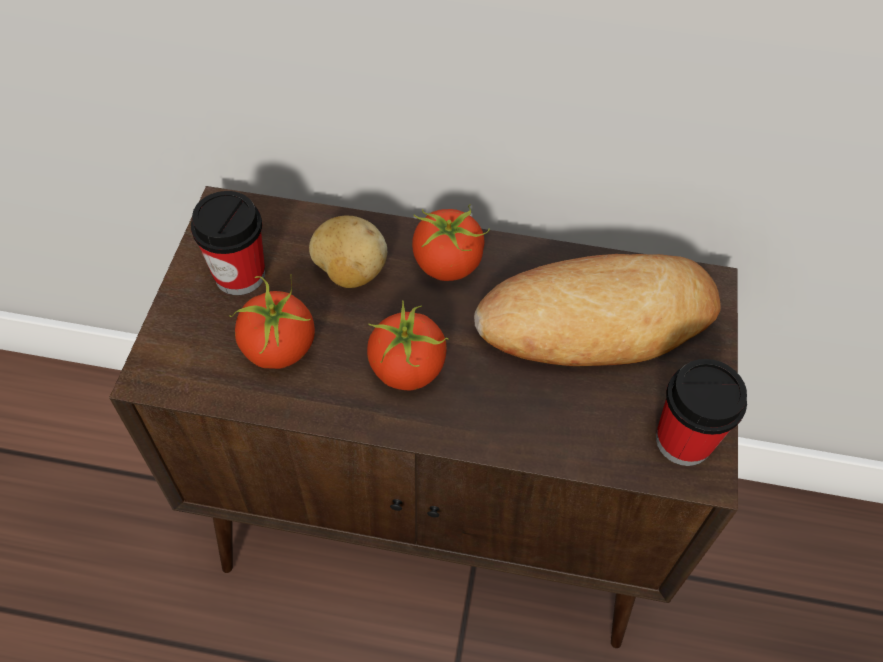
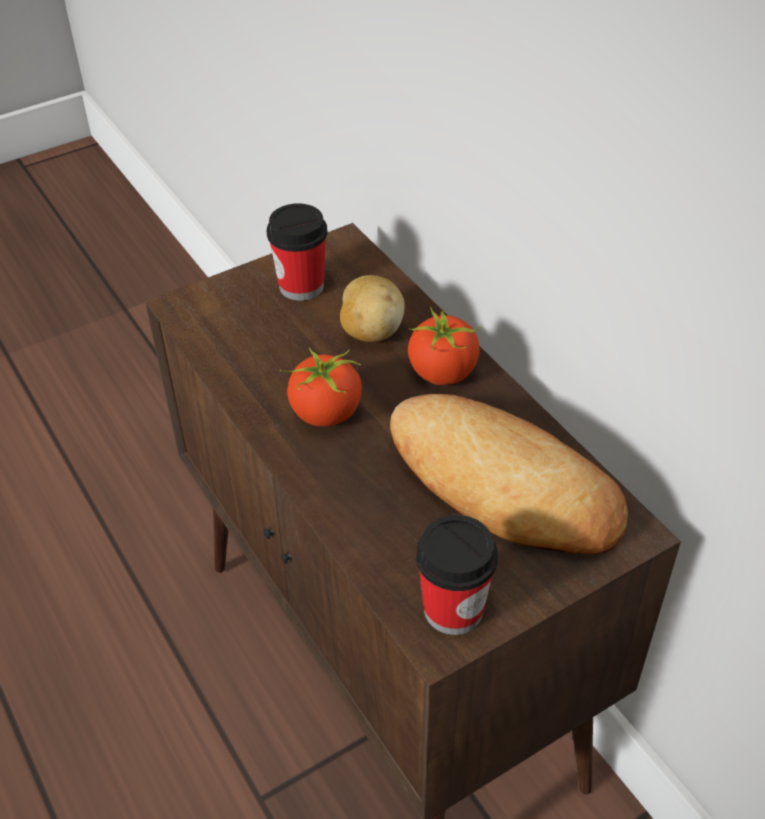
camera: 50 degrees right, 10 degrees down
tomato [229,274,315,369] -> none

